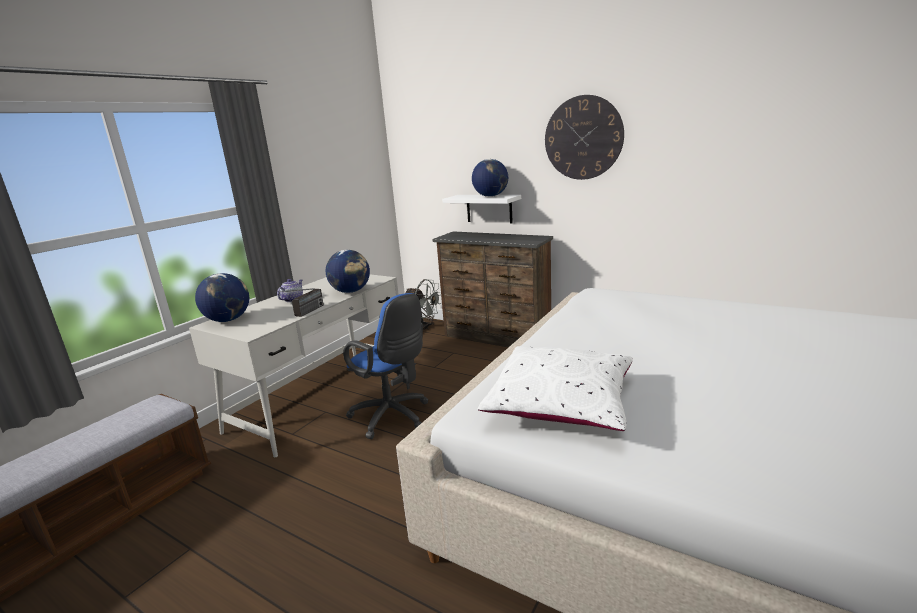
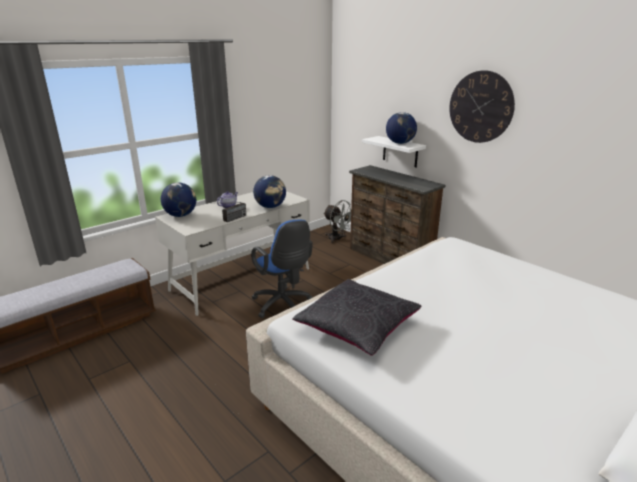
camera: 15 degrees right, 5 degrees up
white pillow [478,346,632,431] -> black pillow [292,279,421,356]

